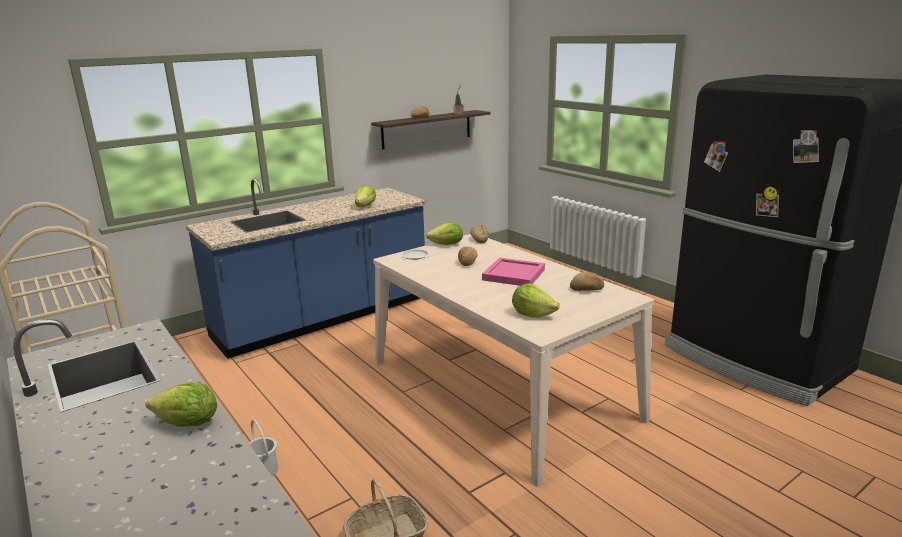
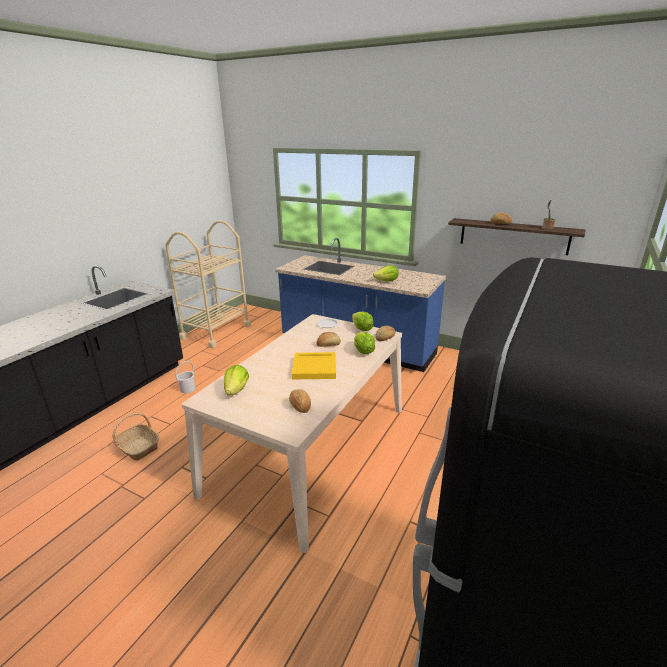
camera: 65 degrees right, 5 degrees up
lettuce [146,382,217,426] -> lettuce moved to [354,332,375,354]
pink tray [482,257,545,286] -> yellow tray [292,352,336,379]

